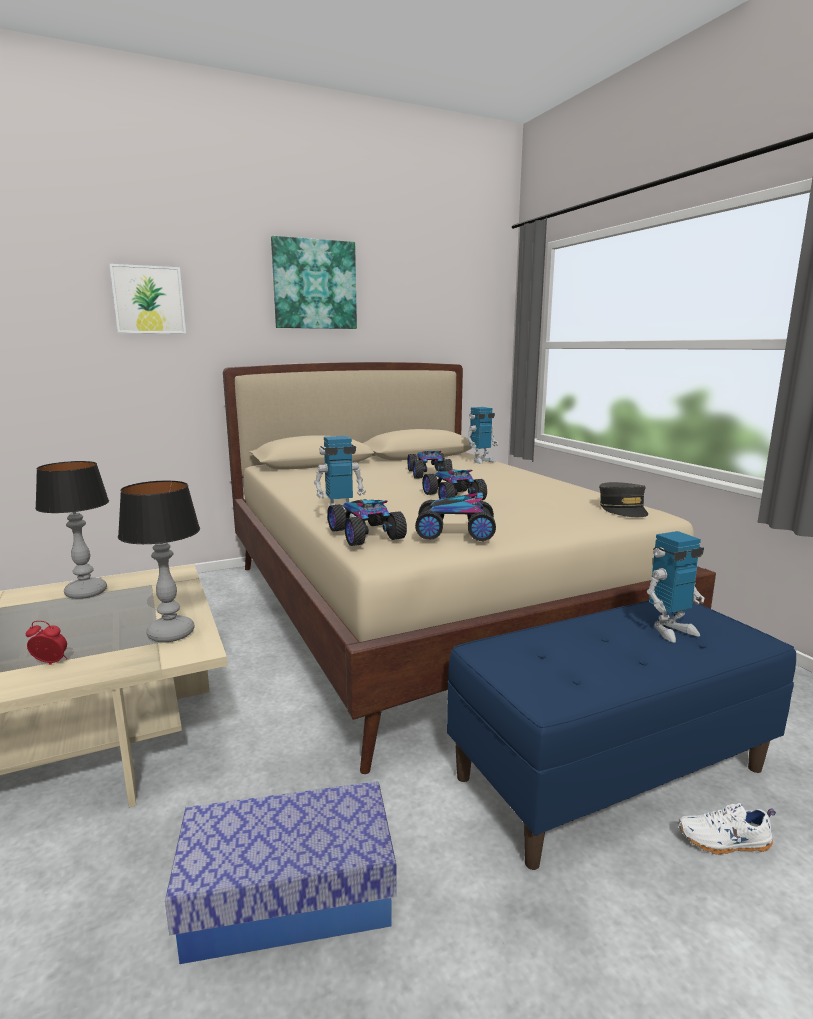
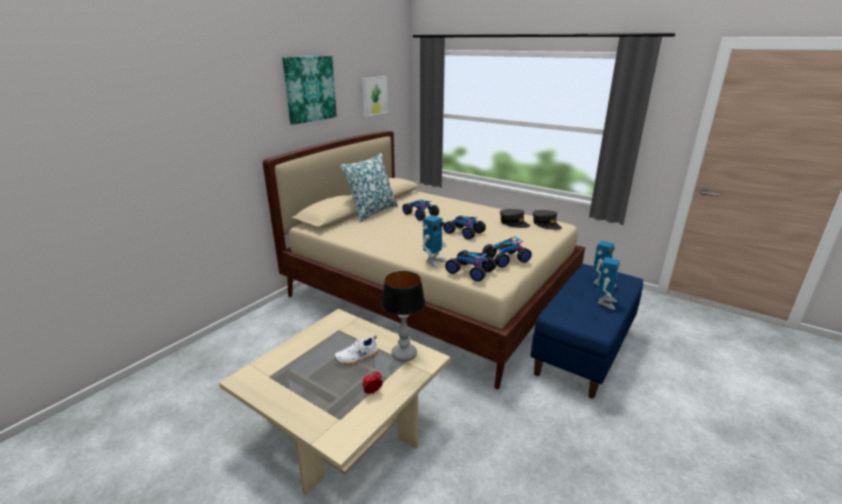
camera: 30 degrees left, 10 degrees up
table lamp [35,461,109,599] -> none
picture [110,264,186,334] -> picture moved to [362,76,388,117]
storage box [165,781,397,964] -> none
toy robot [467,407,498,464] -> toy robot moved to [597,257,620,310]
white shoe [678,803,776,855] -> white shoe moved to [334,335,379,365]
none -> pillow [340,153,398,222]
none -> grey cap [500,209,530,228]

